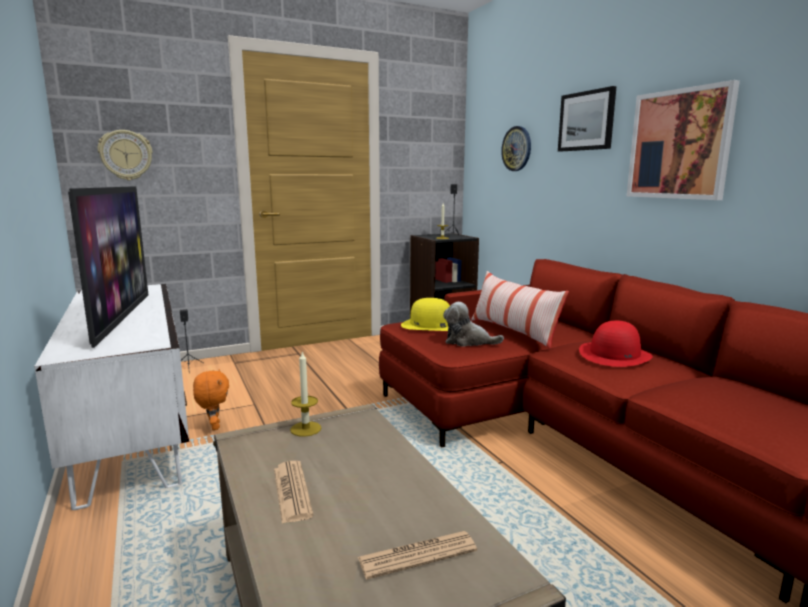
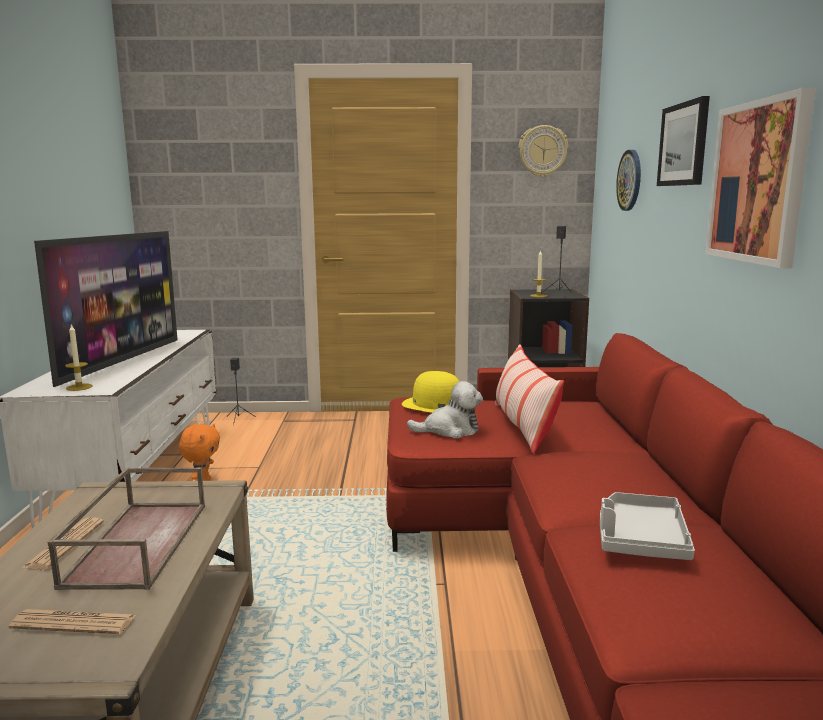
camera: 25 degrees right, 0 degrees up
wall clock [98,130,153,180] -> wall clock moved to [519,125,568,177]
candle [290,350,321,437] -> candle moved to [65,323,93,391]
plush toy [443,302,504,347] -> plush toy turned 135 degrees clockwise [407,381,483,438]
red hat [579,321,653,367] -> none
none -> brown tray [48,468,205,590]
none -> grey tray [600,492,695,560]

